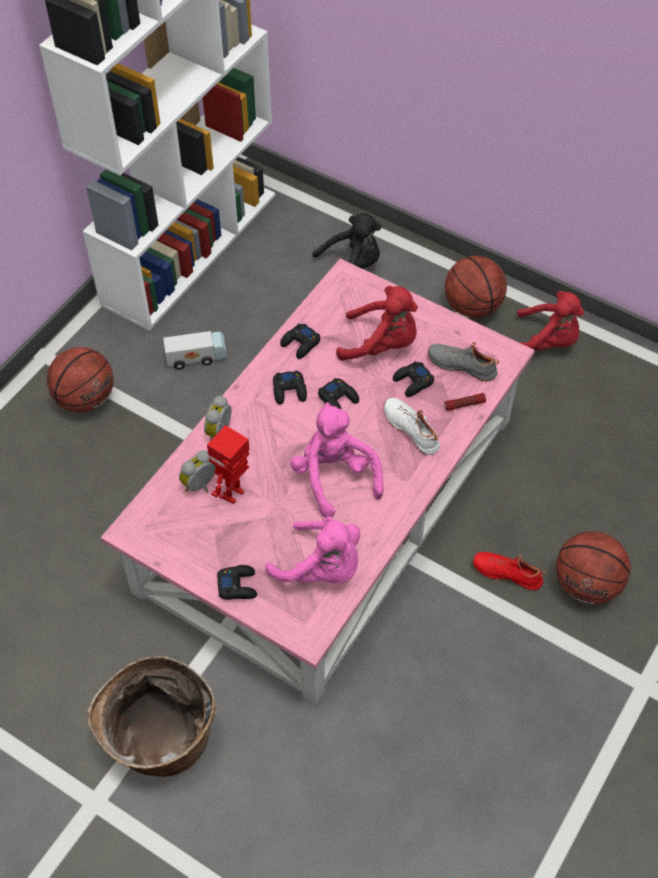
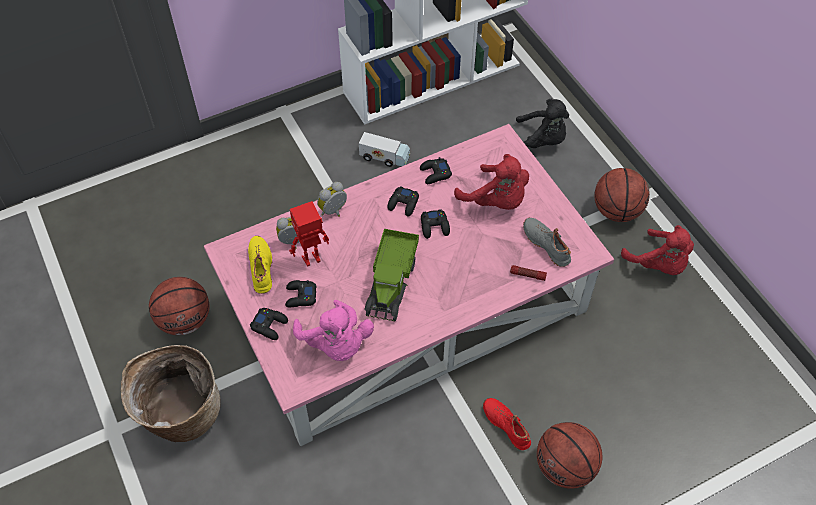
camera: 30 degrees right, 0 degrees up
basketball [47,347,114,412] -> basketball moved to [149,277,210,335]
pink plush toy [290,402,383,518] -> toy truck [365,229,419,321]
white shoe [384,397,440,455] -> none
black game controller [393,361,434,397] -> black game controller moved to [285,280,316,307]
none -> yellow shoe [248,236,272,294]

